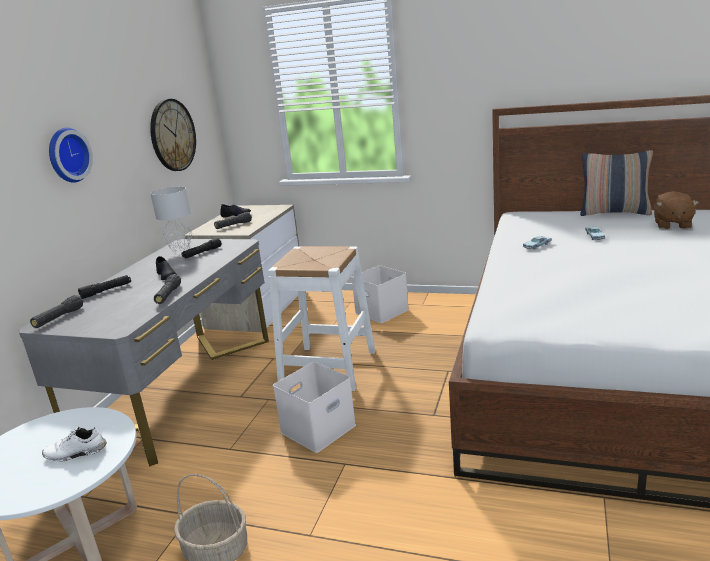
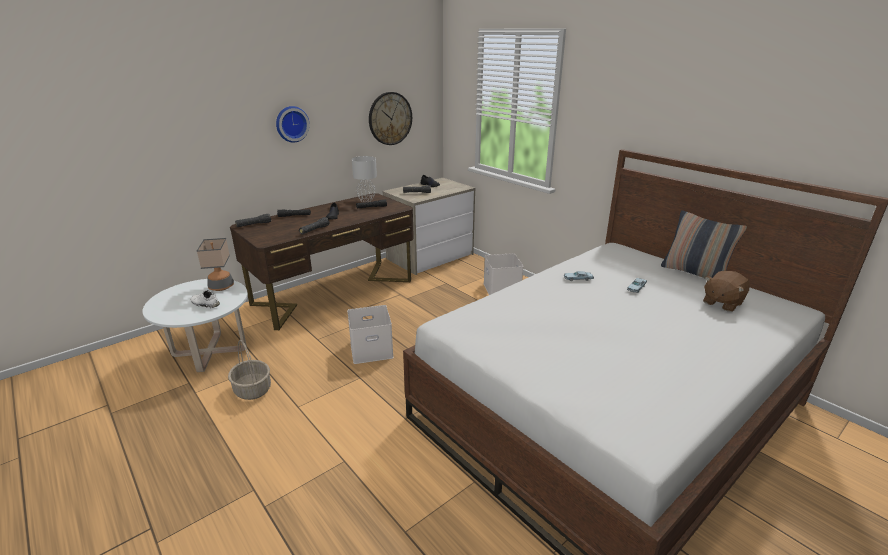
camera: 30 degrees right, 5 degrees up
grey desk [19,239,269,466] -> brown desk [230,193,414,330]
white stool [268,246,376,391] -> none
none -> table lamp [197,238,234,291]

